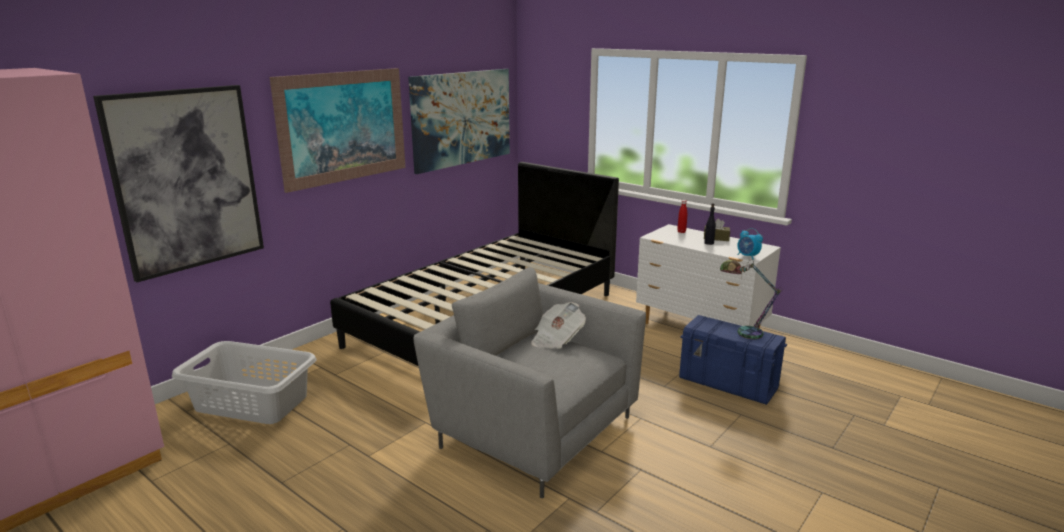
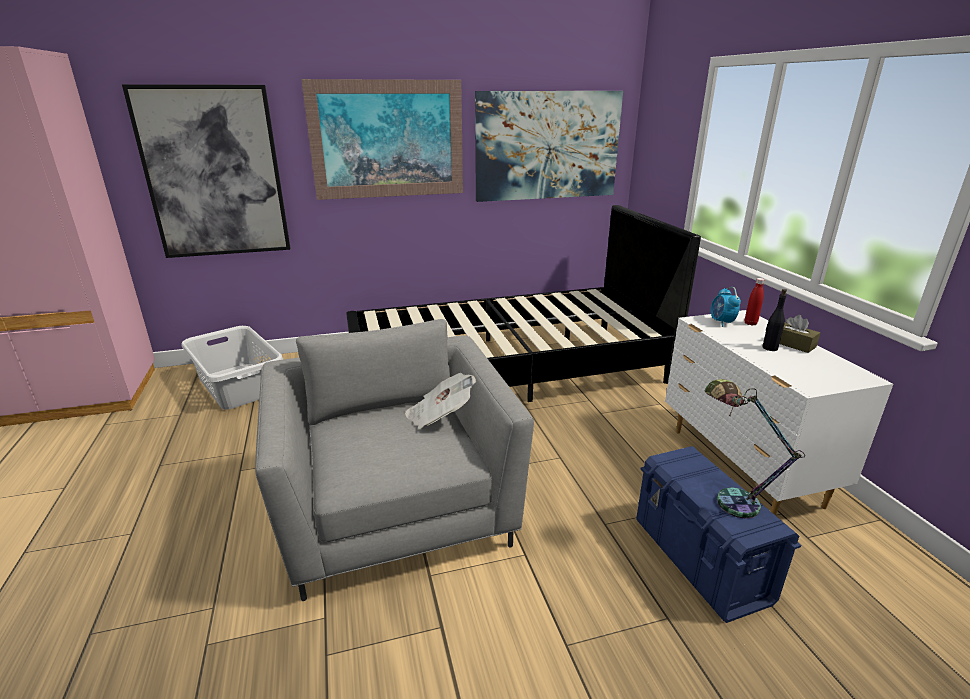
camera: 35 degrees right, 5 degrees up
alarm clock [737,228,763,260] -> alarm clock moved to [711,287,741,327]

